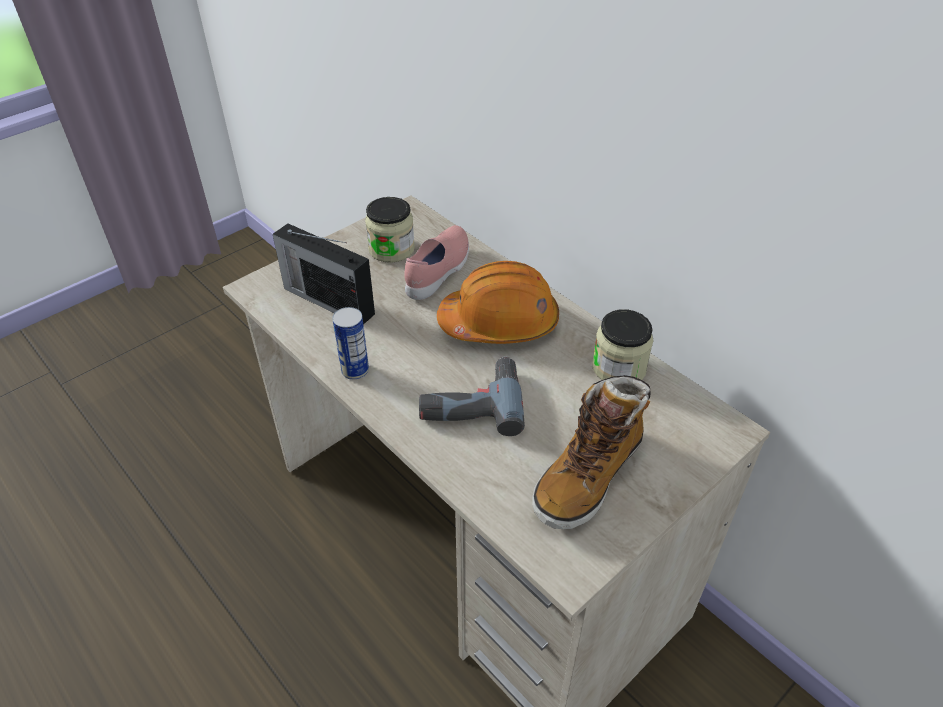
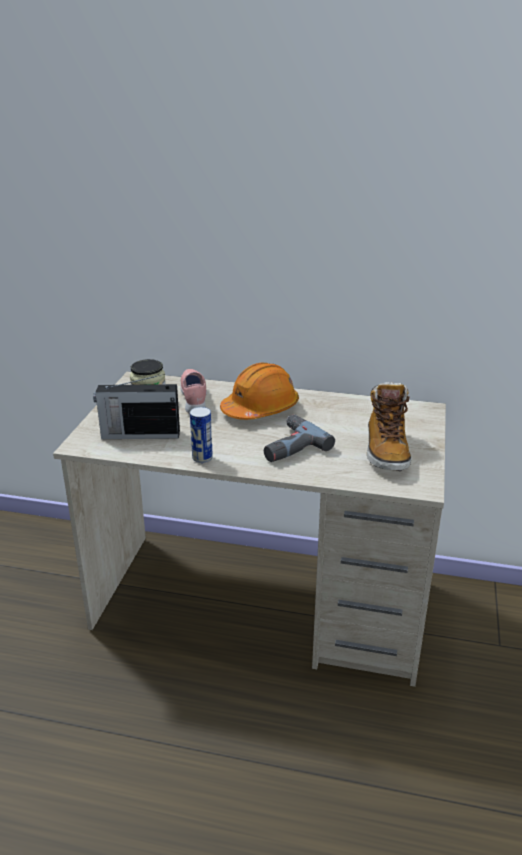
camera: 35 degrees left, 15 degrees down
jar [592,309,654,380] -> none

